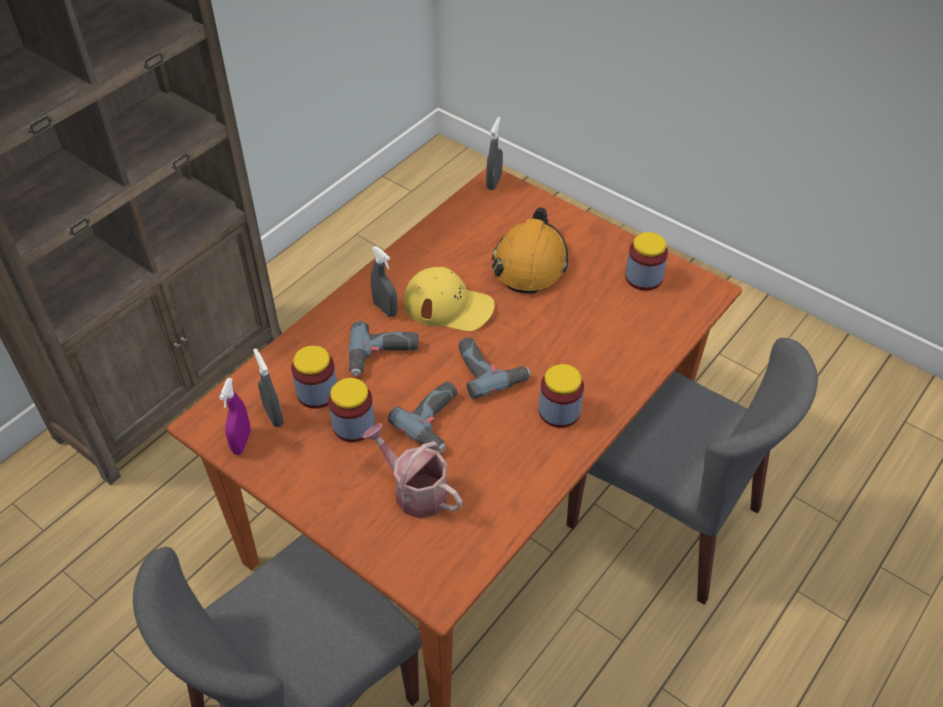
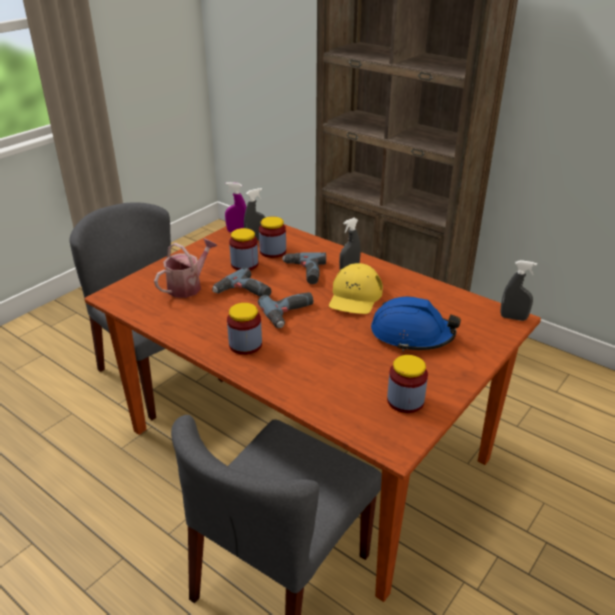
camera: 90 degrees right, 15 degrees down
orange hard hat [492,207,568,294] -> blue hard hat [371,297,461,351]

